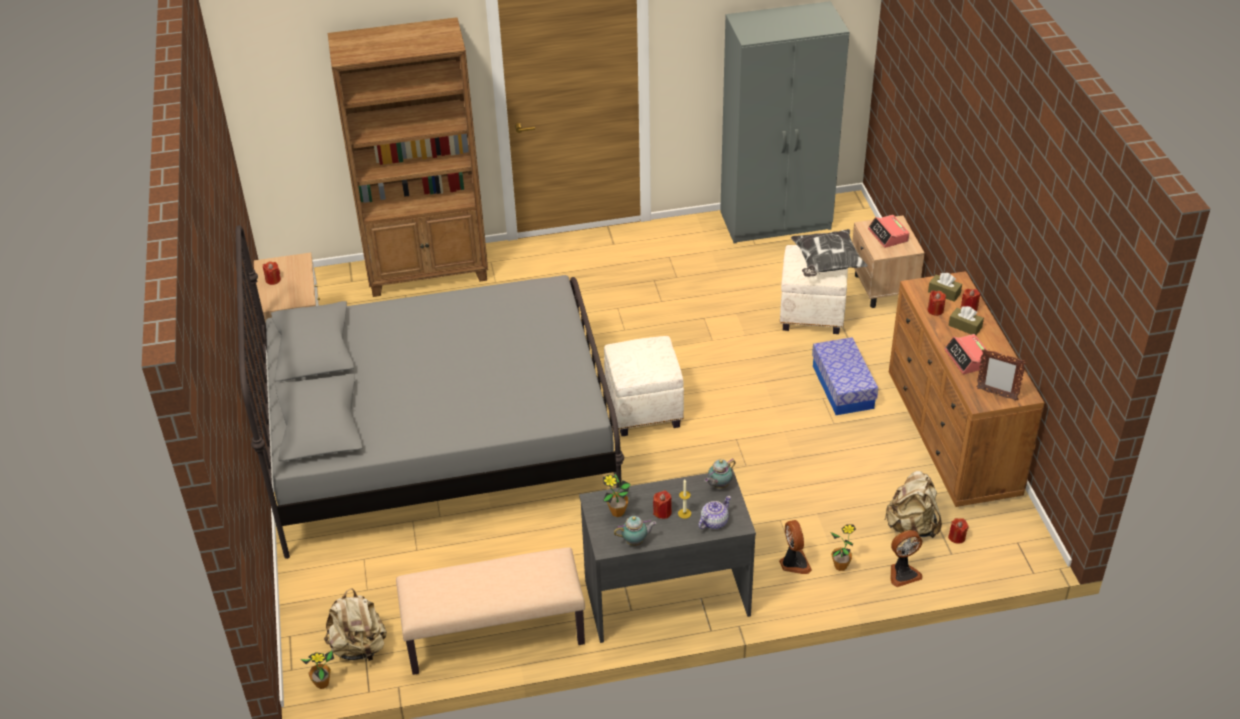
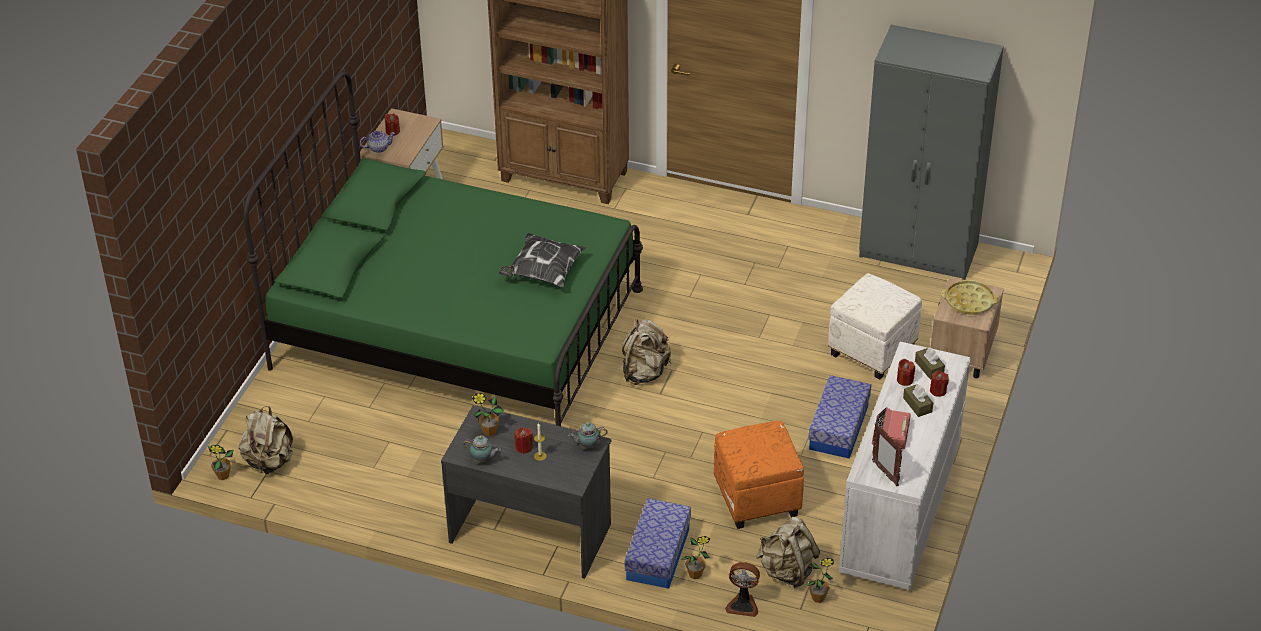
camera: 30 degrees right, 0 degrees up
grey bed [236,225,624,559] -> green bed [243,71,643,426]
beige bench [396,547,585,675] -> none
white ottoman [604,336,684,436] -> beige backpack [622,319,671,385]
teapot [698,496,731,529] -> teapot moved to [360,131,395,153]
fan [779,520,812,574] -> storage box [625,498,691,589]
pillow [791,229,868,277] -> pillow moved to [499,233,587,287]
alarm clock [868,215,909,248] -> yellow tray [941,280,999,315]
brown dresser [889,271,1045,507] -> white dresser [839,342,971,590]
red candle [948,518,968,544] -> potted plant [807,558,834,603]
none -> orange ottoman [714,421,804,529]

